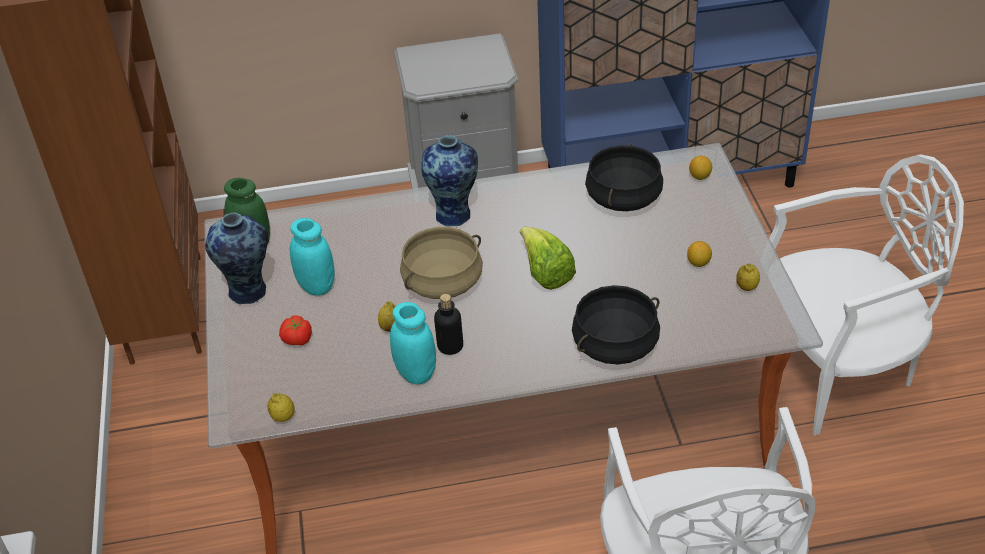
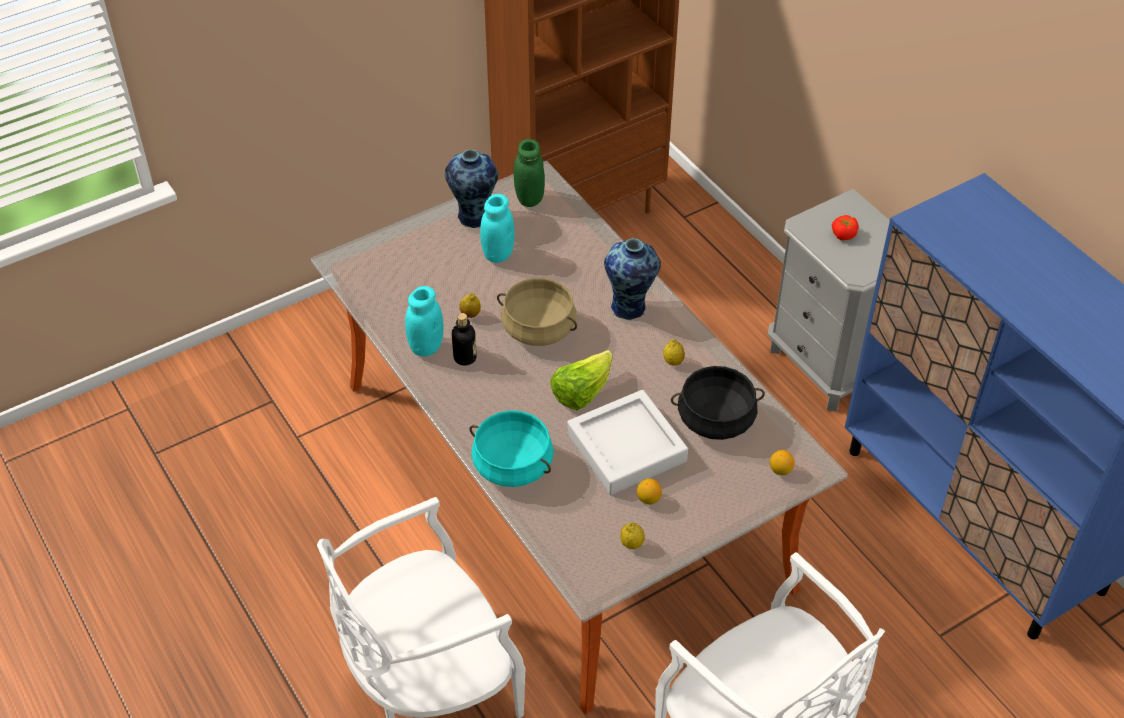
camera: 65 degrees right, 5 degrees up
lemon [268,393,294,422] -> lemon moved to [663,339,685,365]
tomato [279,315,312,345] -> tomato moved to [832,215,859,241]
black cooking pot [572,285,660,364] -> turquoise cooking pot [469,410,554,487]
none -> grey tray [567,390,688,495]

